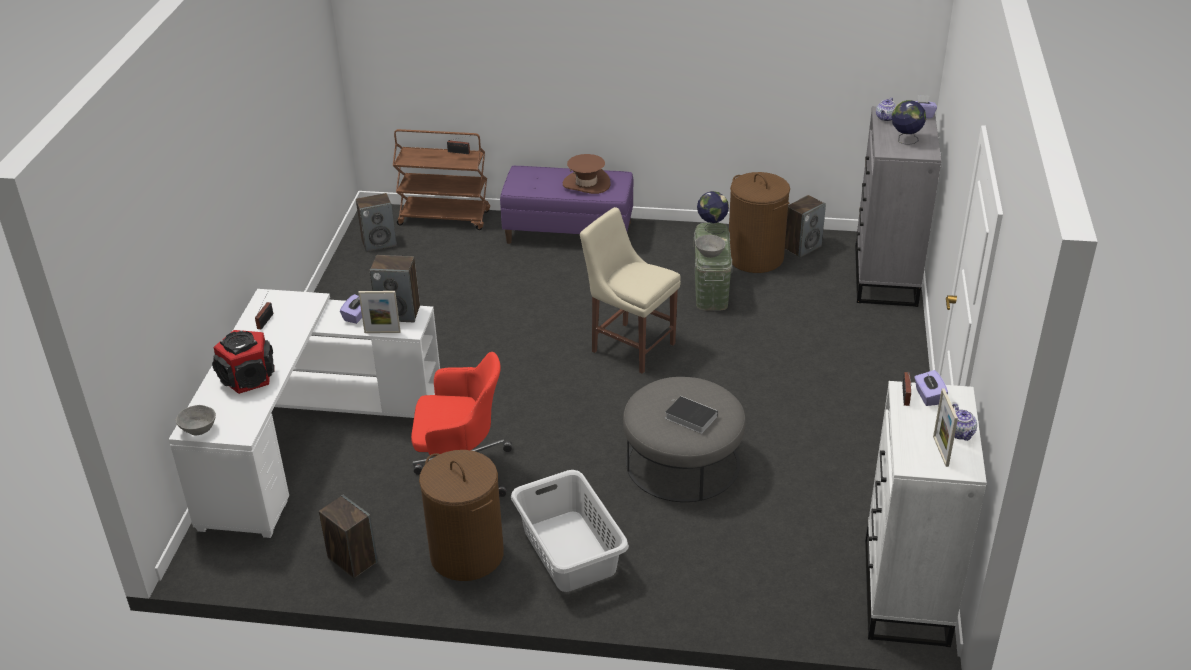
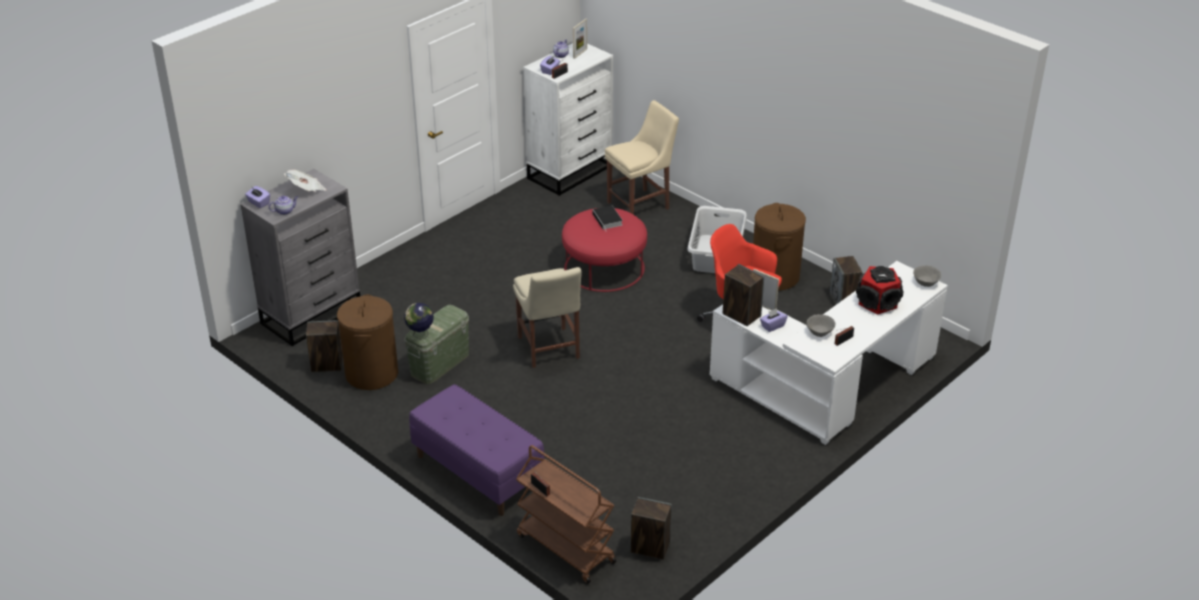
camera: 145 degrees left, 0 degrees up
brown hat [563,154,611,194] -> none
grey ottoman [623,377,745,502] -> red ottoman [562,208,647,292]
grey bowl [695,235,726,258] -> grey bowl moved to [807,314,835,337]
globe [892,100,926,145] -> newspaper [284,170,327,192]
none -> beige chair [605,100,679,215]

